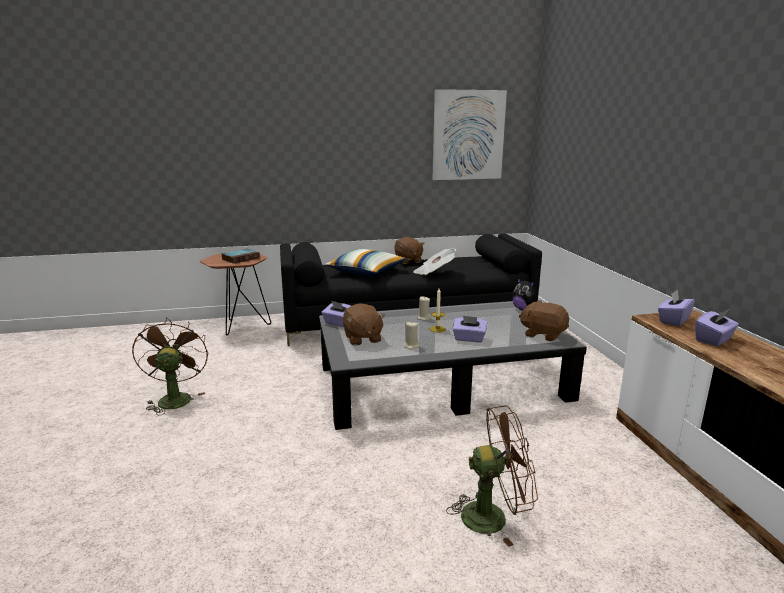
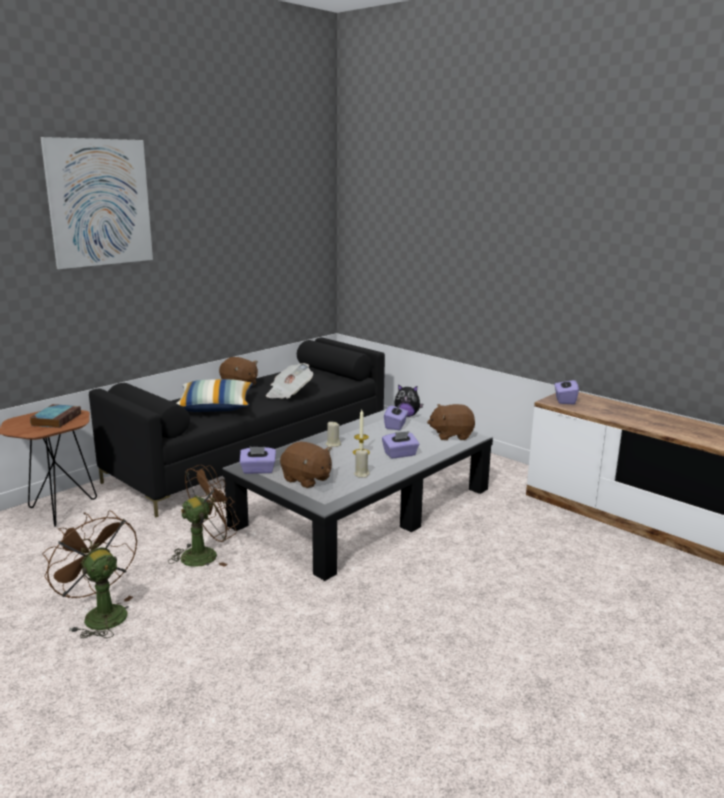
camera: 35 degrees left, 0 degrees up
picture [433,89,507,180] -> picture moved to [40,137,153,269]
brown fan [446,406,538,547] -> brown fan moved to [168,465,240,567]
purple tissue box [695,310,739,346] -> purple tissue box moved to [384,402,408,430]

